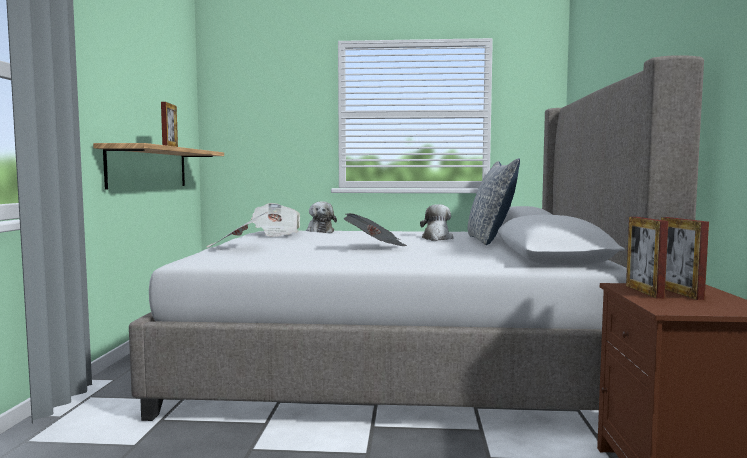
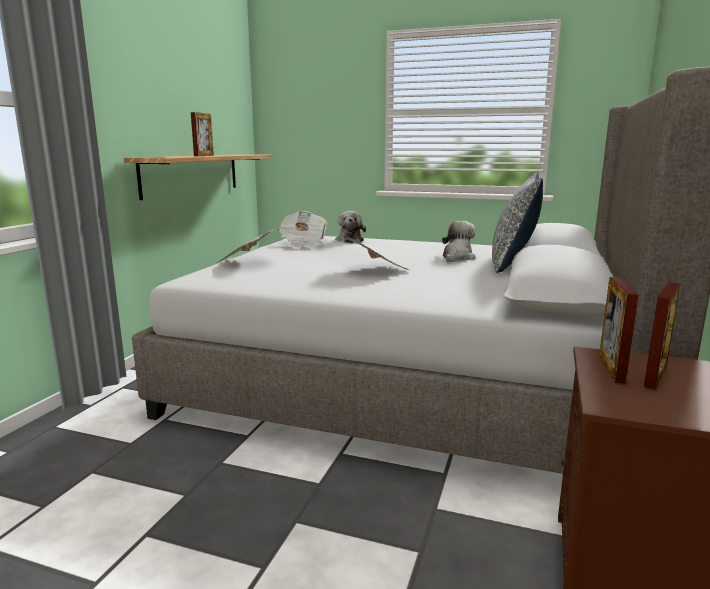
camera: 15 degrees right, 10 degrees up
picture frame [661,217,709,300] -> picture frame turned 150 degrees counterclockwise [644,282,680,389]

